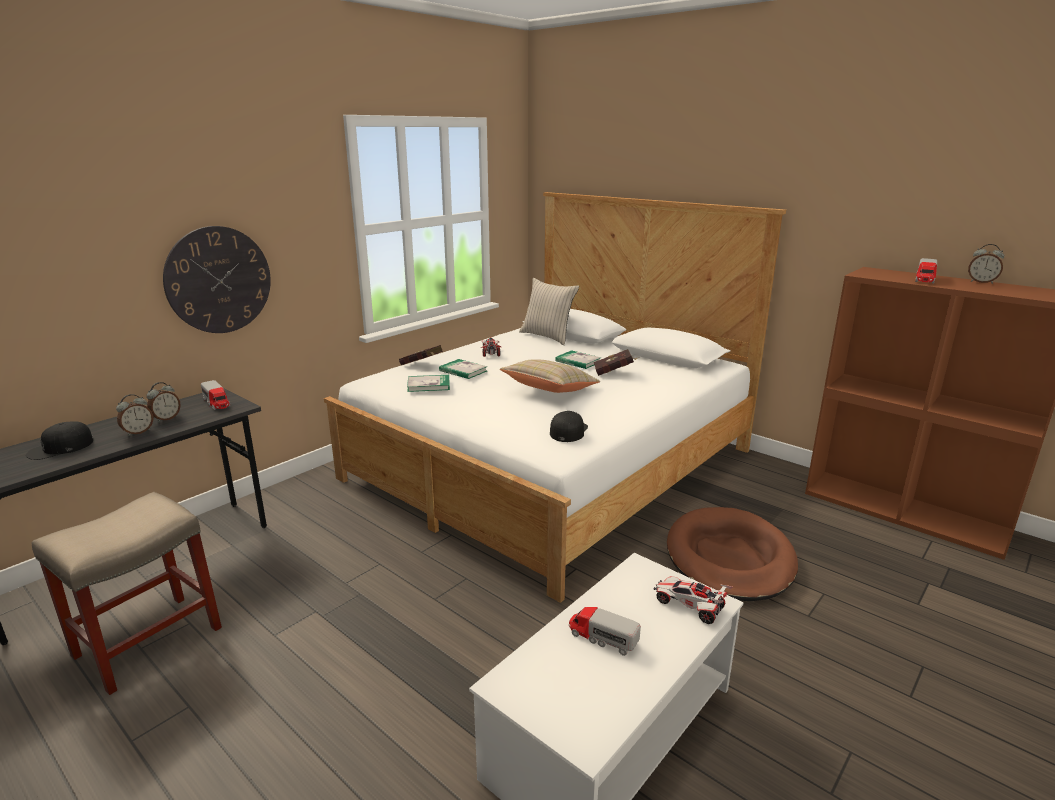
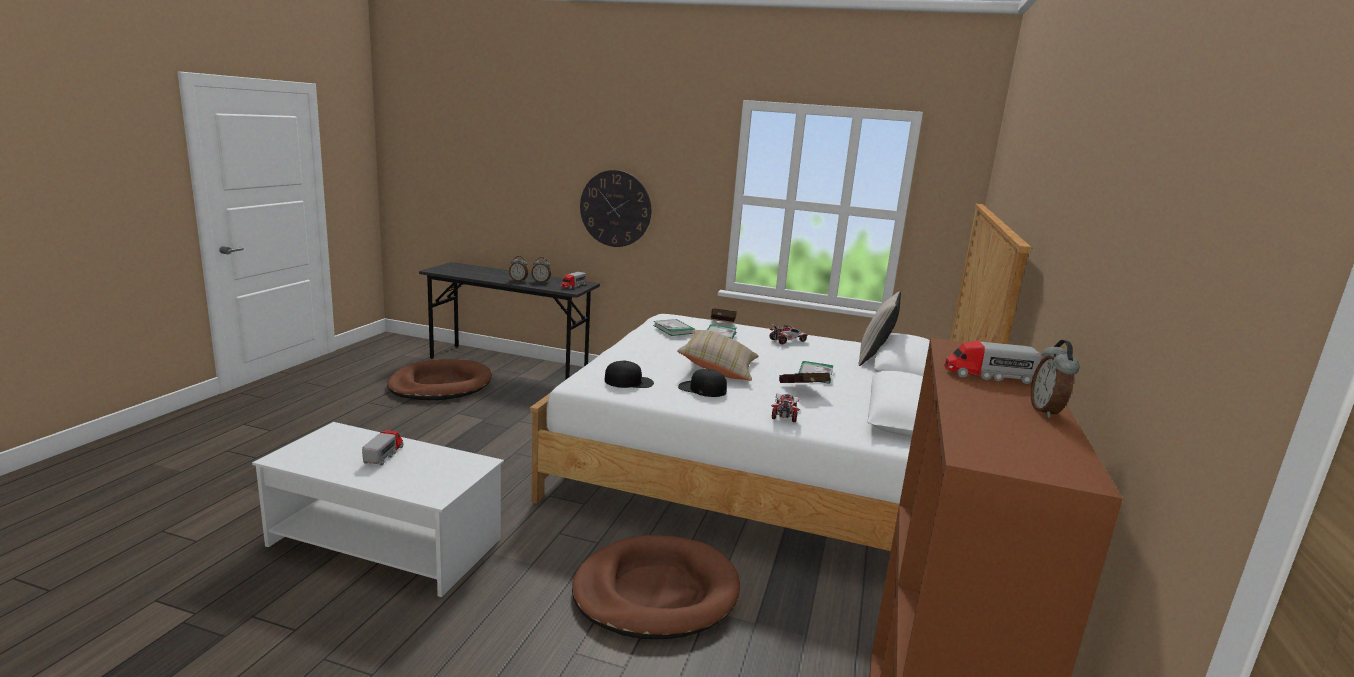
camera: 65 degrees right, 5 degrees down
black cap [26,421,93,460] -> black cap moved to [678,369,727,397]
beige stool [32,492,222,695] -> brown dog bed [387,359,492,400]
toy car [653,576,733,624] -> toy car moved to [771,394,800,422]

